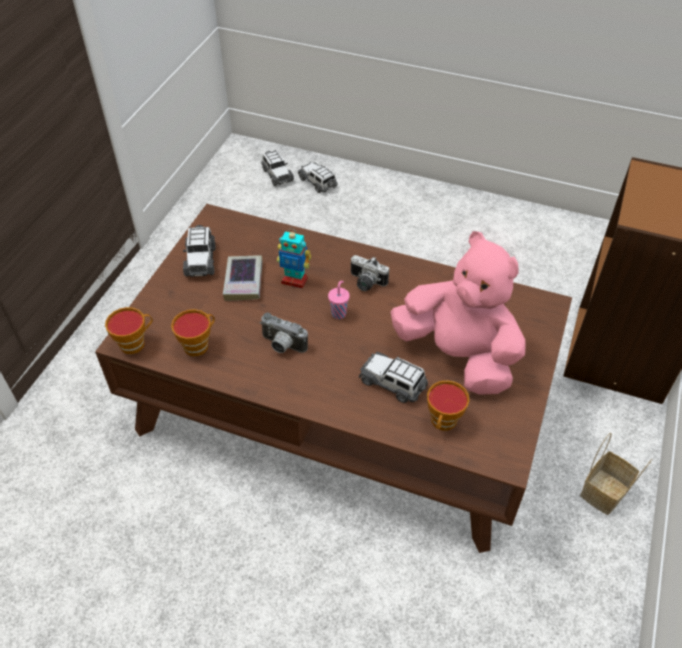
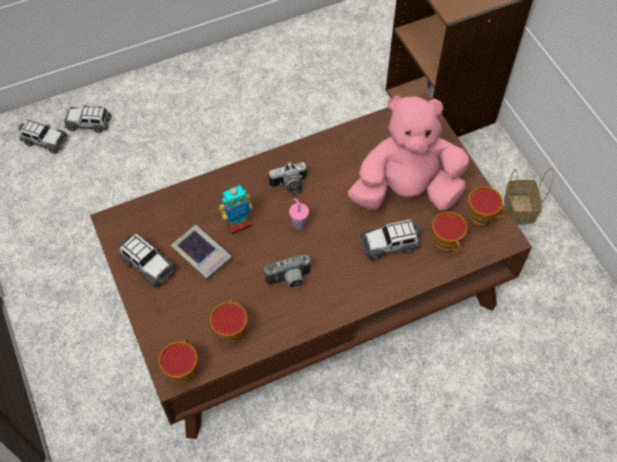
camera: 45 degrees left, 10 degrees up
none -> cup [468,187,507,227]

